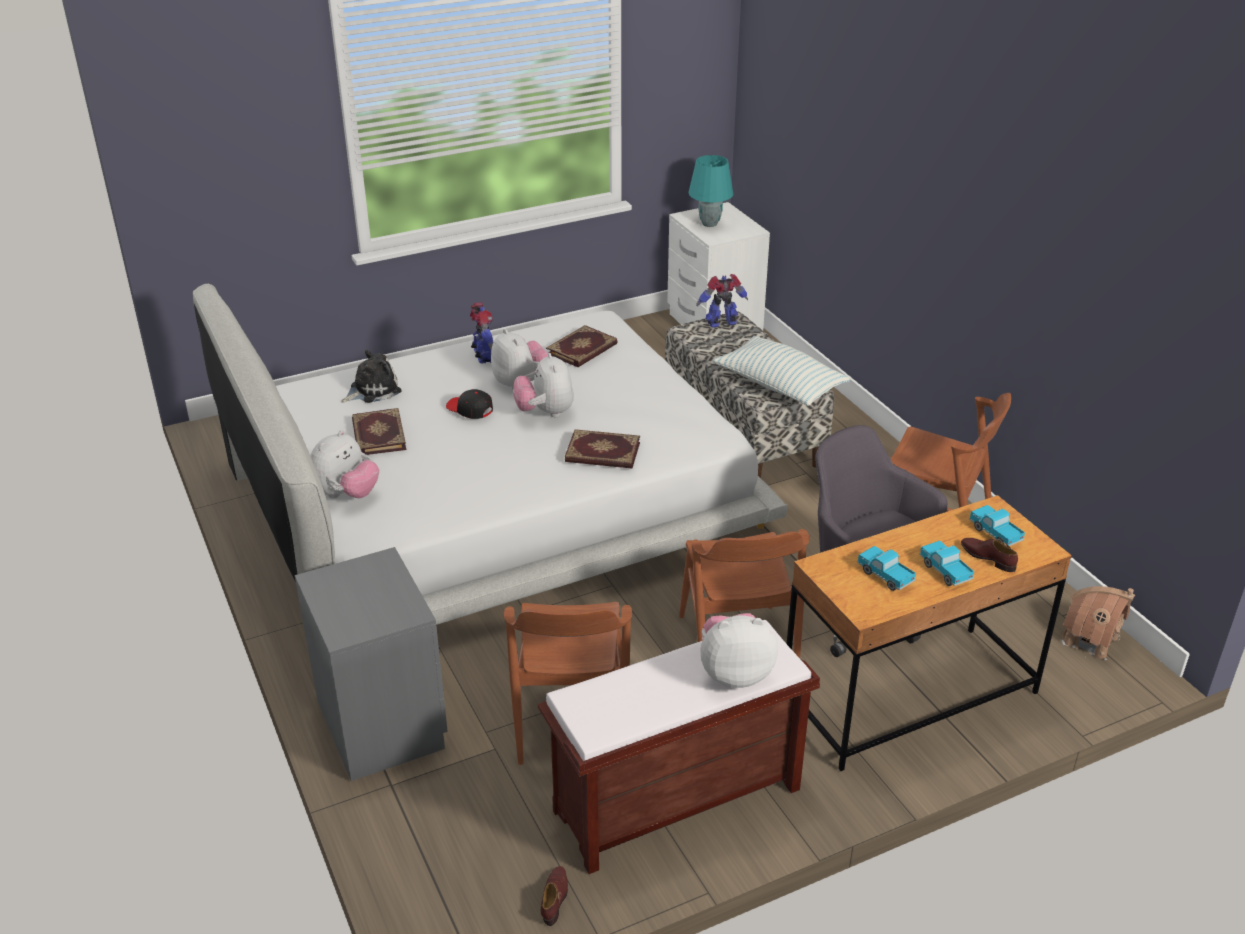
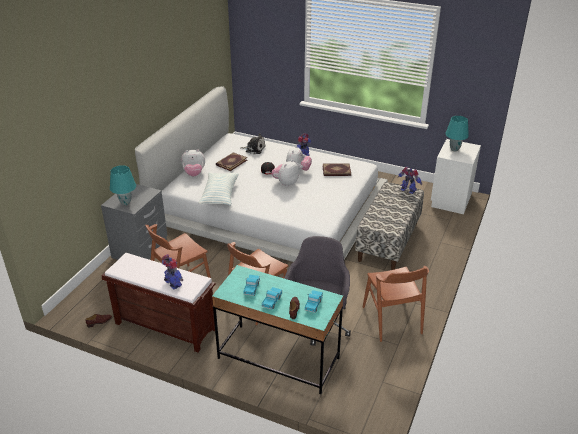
camera: 50 degrees right, 0 degrees up
book [565,429,640,468] -> none
plush toy [700,613,778,688] -> toy robot [162,254,183,289]
pillow [713,336,850,406] -> pillow moved to [199,173,239,206]
brown desk [787,495,1072,771] -> turquoise desk [212,265,344,394]
toy house [1061,586,1135,660] -> none
none -> turquoise table lamp [110,165,136,205]

